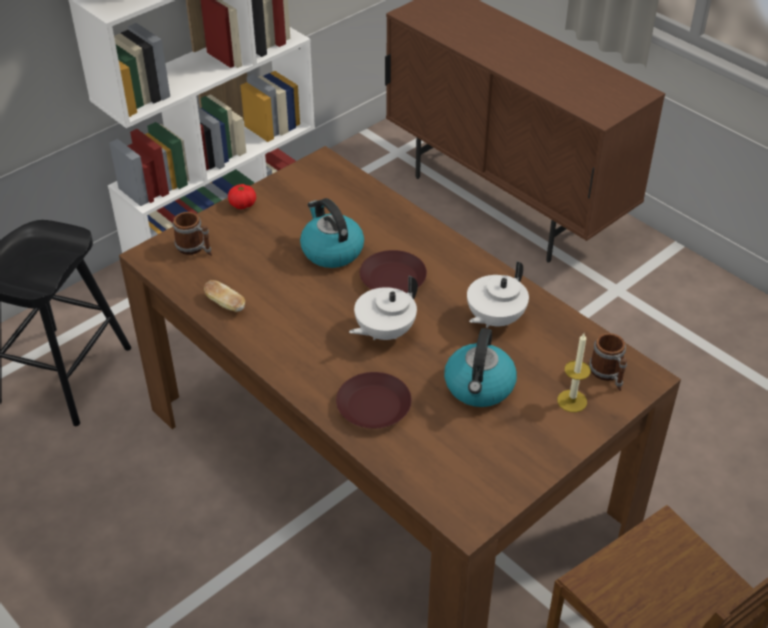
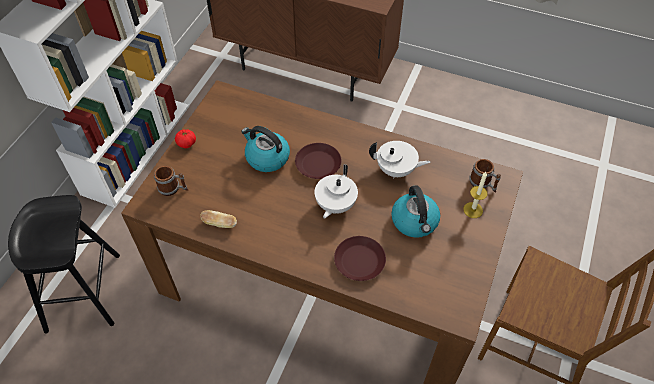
camera: 25 degrees left, 10 degrees up
white teapot [467,261,529,328] -> white teapot turned 90 degrees counterclockwise [369,141,430,178]

